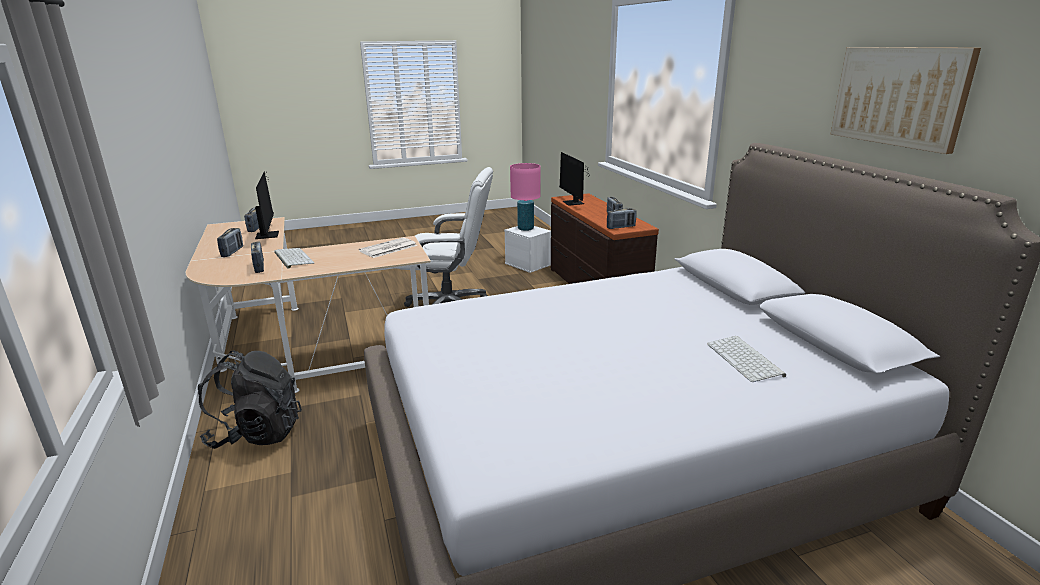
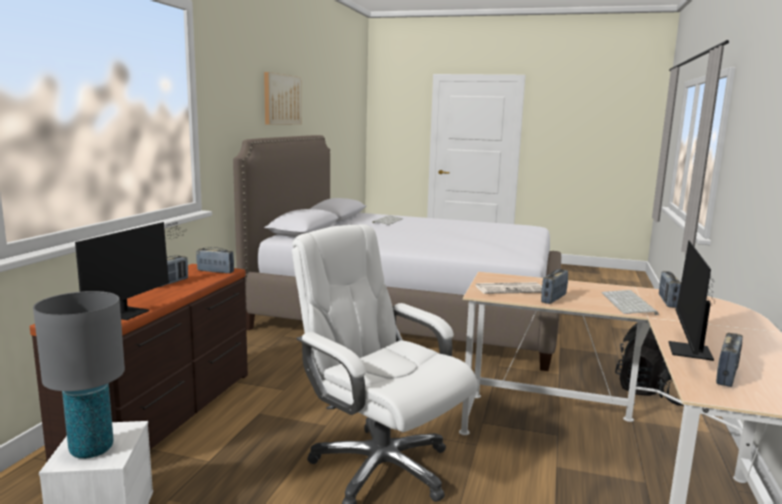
camera: 145 degrees left, 10 degrees down
radio [217,228,243,257] -> radio moved to [541,269,568,304]
pink table lamp [510,163,541,231] -> grey table lamp [33,291,125,459]

